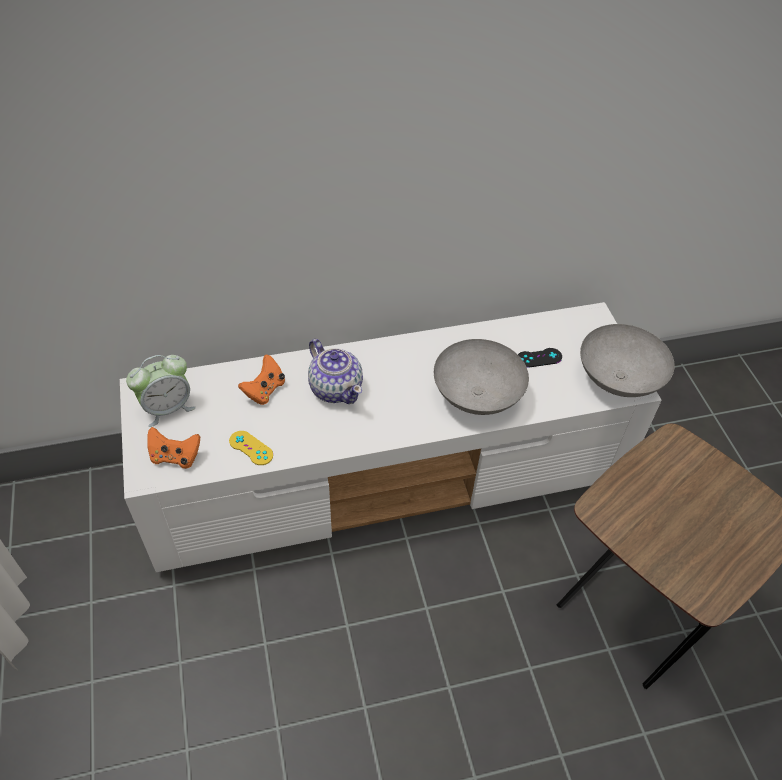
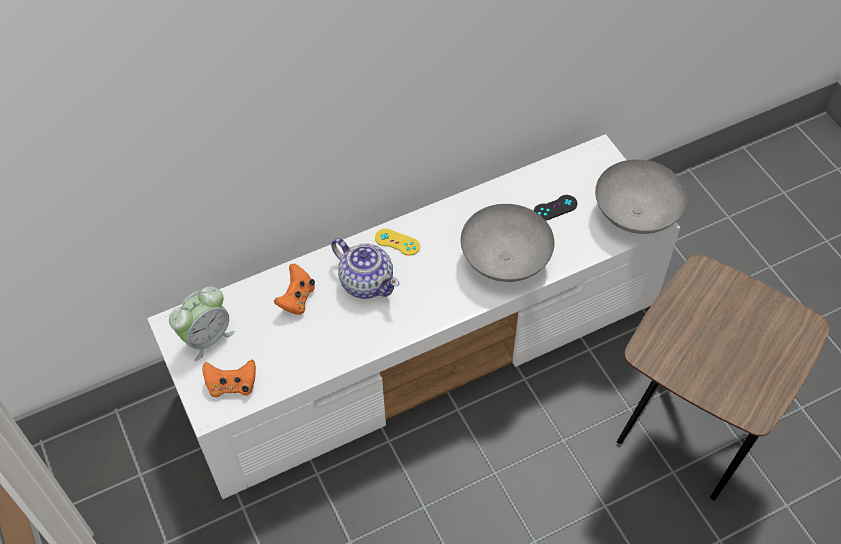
camera: 10 degrees left, 5 degrees up
yellow game controller [229,431,273,465] -> yellow game controller moved to [375,229,420,256]

